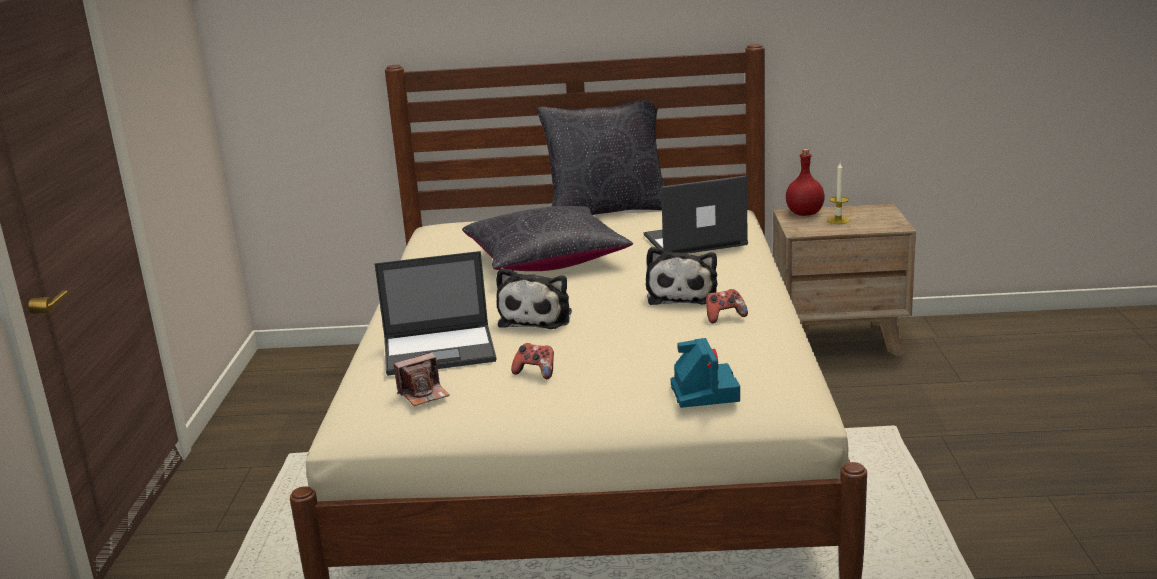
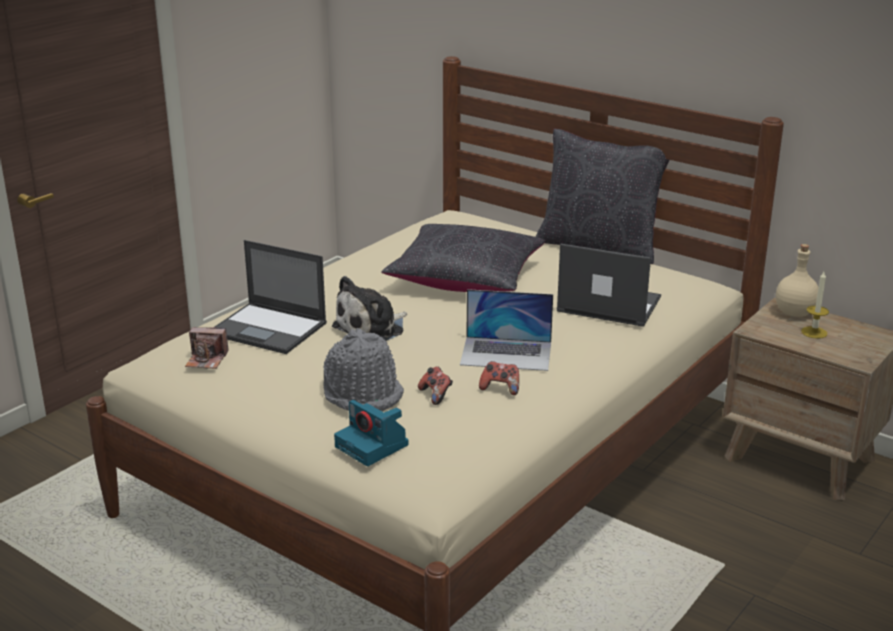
camera: 35 degrees right, 5 degrees up
game controller [511,343,554,379] -> game controller moved to [418,367,453,405]
plush toy [646,247,718,305] -> laptop [460,289,553,371]
camera [671,338,740,408] -> camera turned 105 degrees clockwise [334,400,409,466]
red bottle [786,149,825,216] -> beige bottle [776,244,819,317]
none -> grey hat [324,328,404,411]

